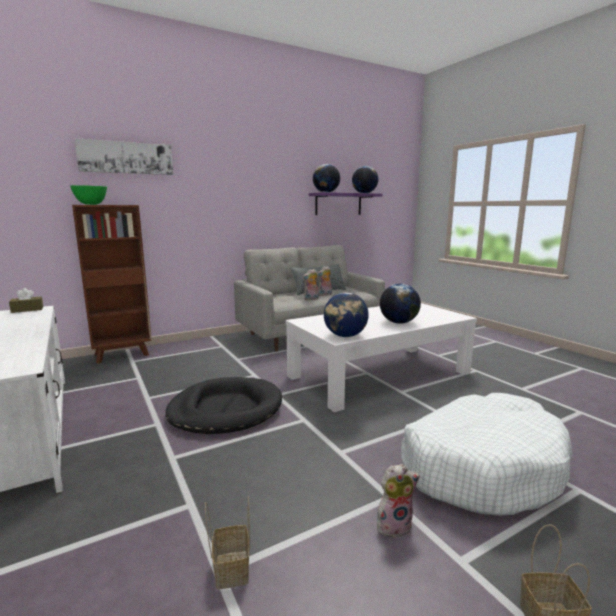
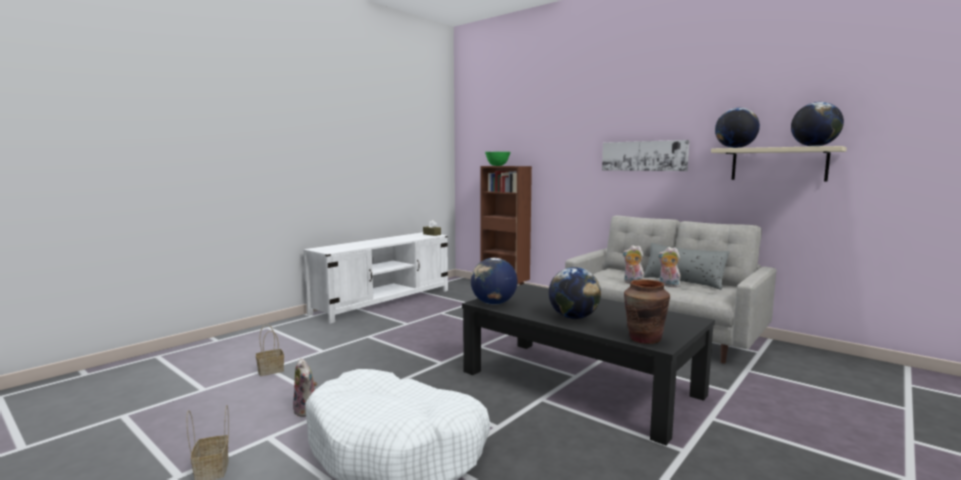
camera: 70 degrees right, 5 degrees down
picture [75,138,173,175] -> picture moved to [602,140,689,171]
black dog bed [165,377,282,434] -> none
white coffee table [285,303,477,412] -> black coffee table [462,284,715,445]
purple shelf [309,192,382,215] -> beige shelf [711,146,847,181]
none -> brown vase [624,279,670,344]

